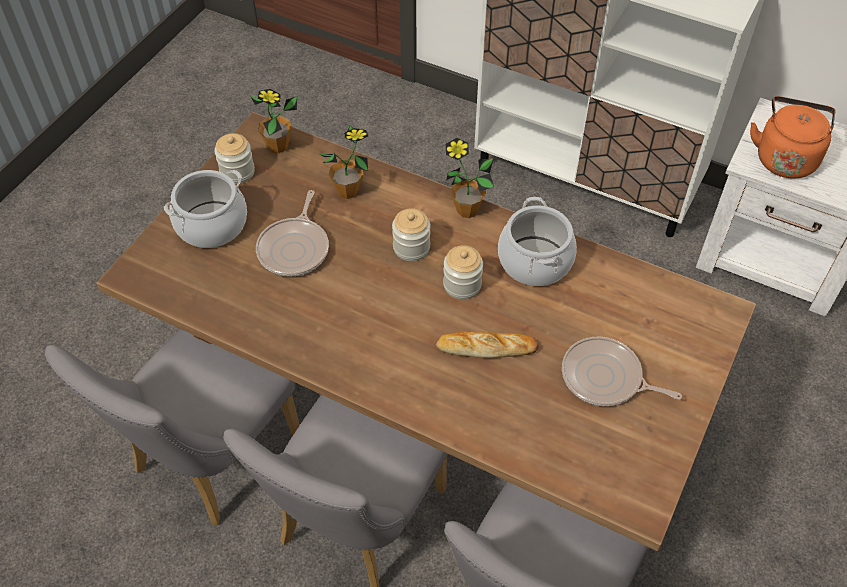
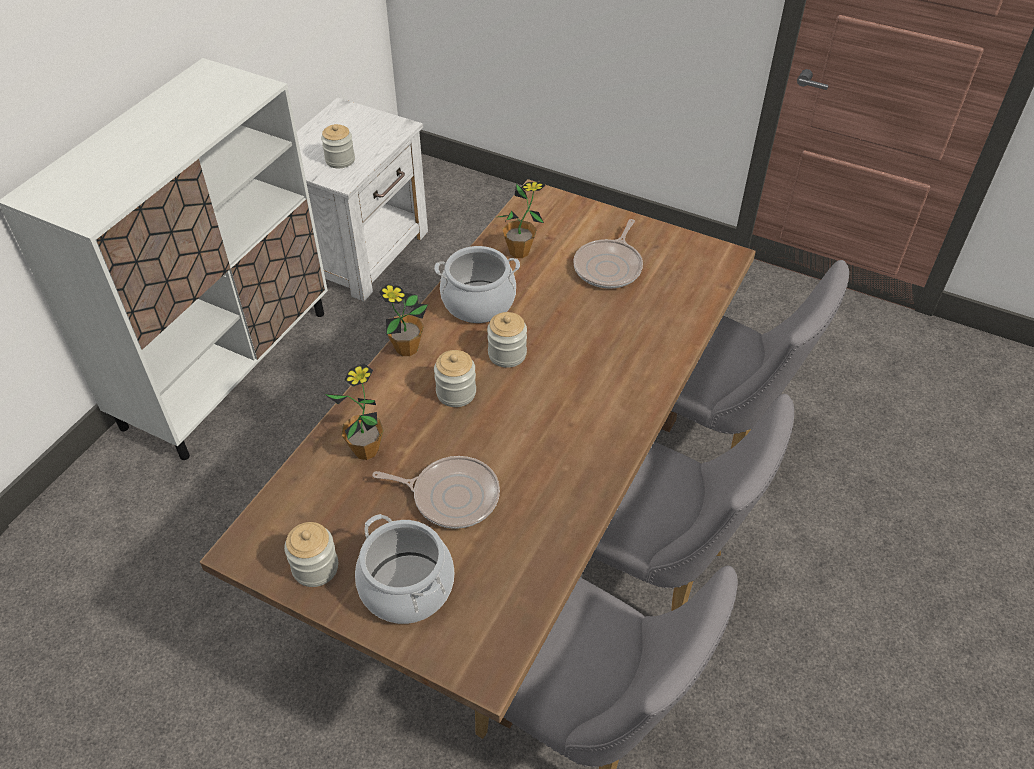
camera: 90 degrees left, 5 degrees down
potted plant [250,89,297,153] -> potted plant moved to [498,182,546,258]
bread [436,331,539,358] -> none
orange kettle [750,96,836,178] -> jar [321,124,355,168]

